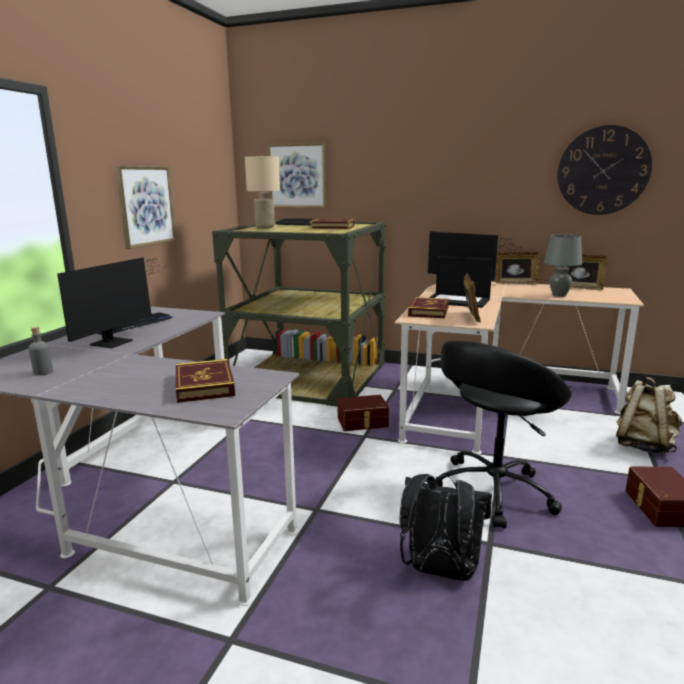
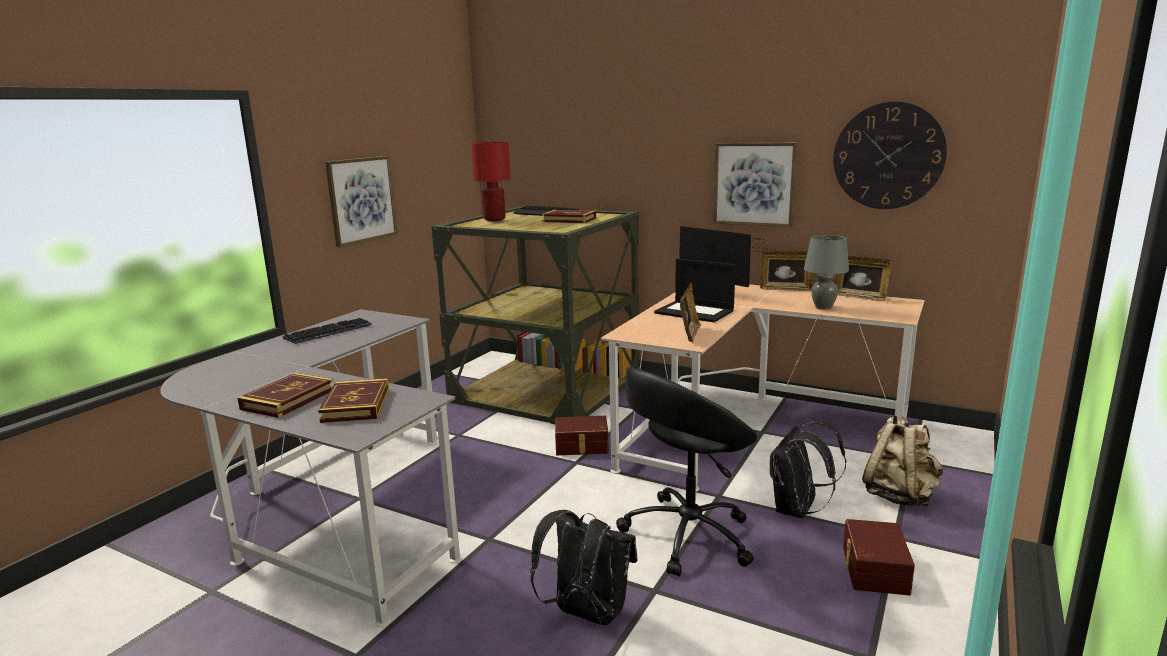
camera: 10 degrees right, 0 degrees up
grey bottle [29,326,53,376] -> none
monitor [57,257,168,348] -> none
beige table lamp [245,156,280,229] -> red table lamp [471,141,511,221]
picture [267,143,326,208] -> picture moved to [713,143,797,227]
book [408,297,449,318] -> book moved to [238,373,333,418]
none -> black backpack [770,420,846,518]

